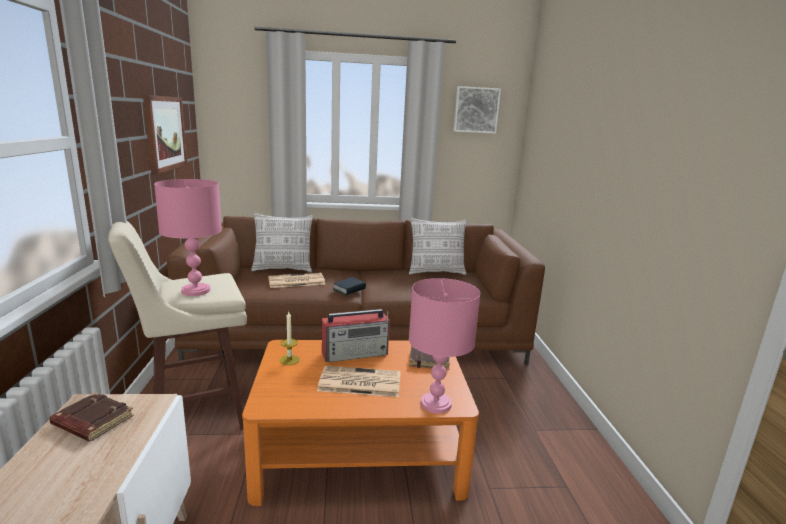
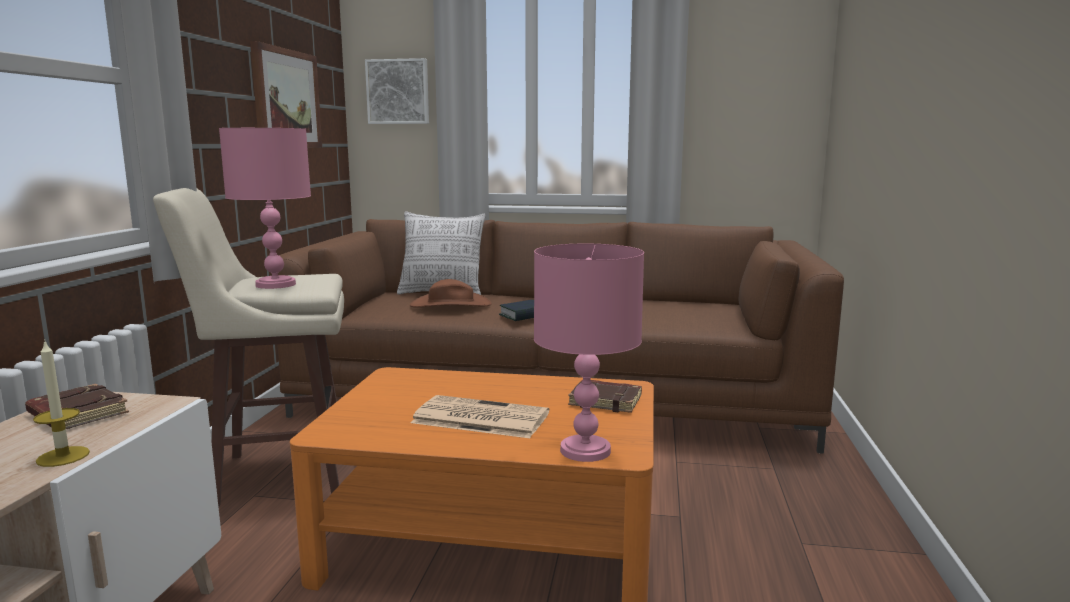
camera: 15 degrees right, 5 degrees down
newspaper [268,273,326,288] -> brown hat [410,279,492,308]
candle [280,312,300,365] -> candle moved to [33,339,90,467]
radio [322,309,390,362] -> none
pillow [409,218,467,275] -> none
picture [453,86,501,134] -> picture moved to [365,58,429,124]

